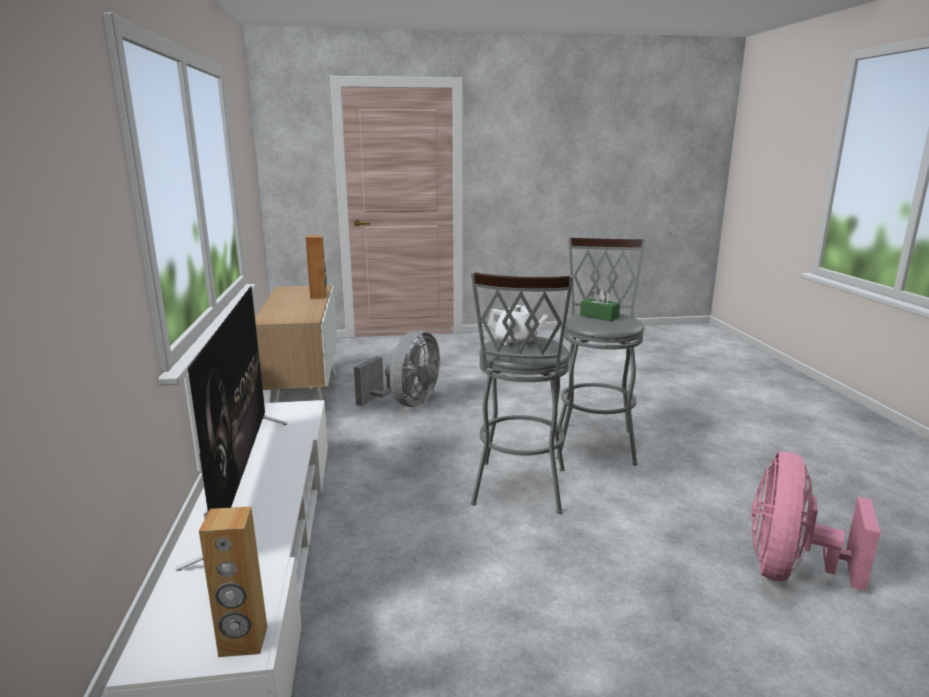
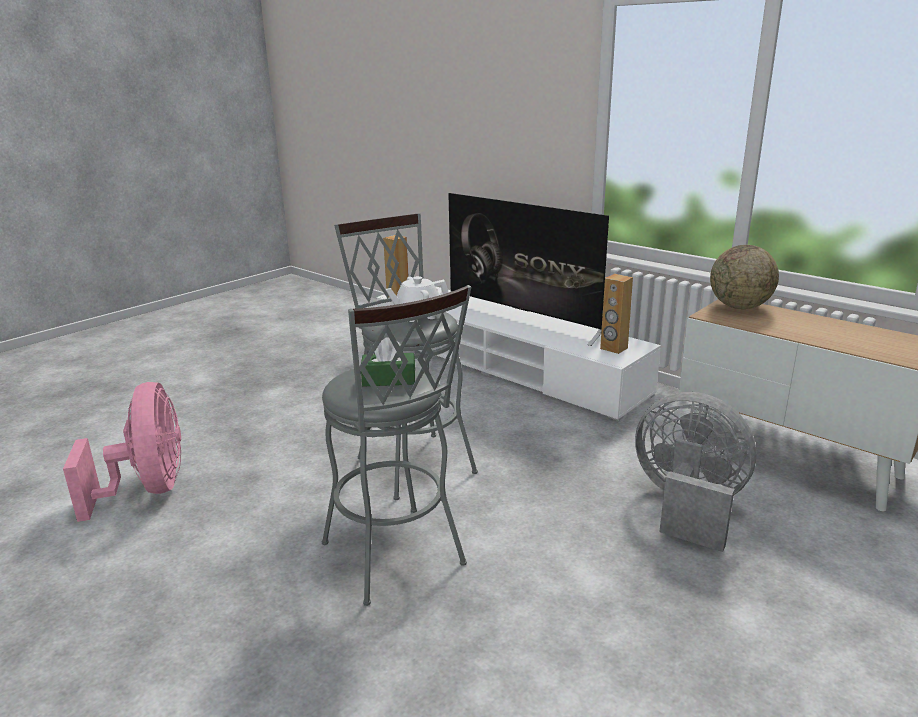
camera: 140 degrees right, 5 degrees up
brown speaker [306,235,327,299] -> brown speaker moved to [600,274,633,354]
grey fan [354,330,440,407] -> grey fan turned 135 degrees clockwise [635,392,757,552]
none -> globe [710,245,779,309]

